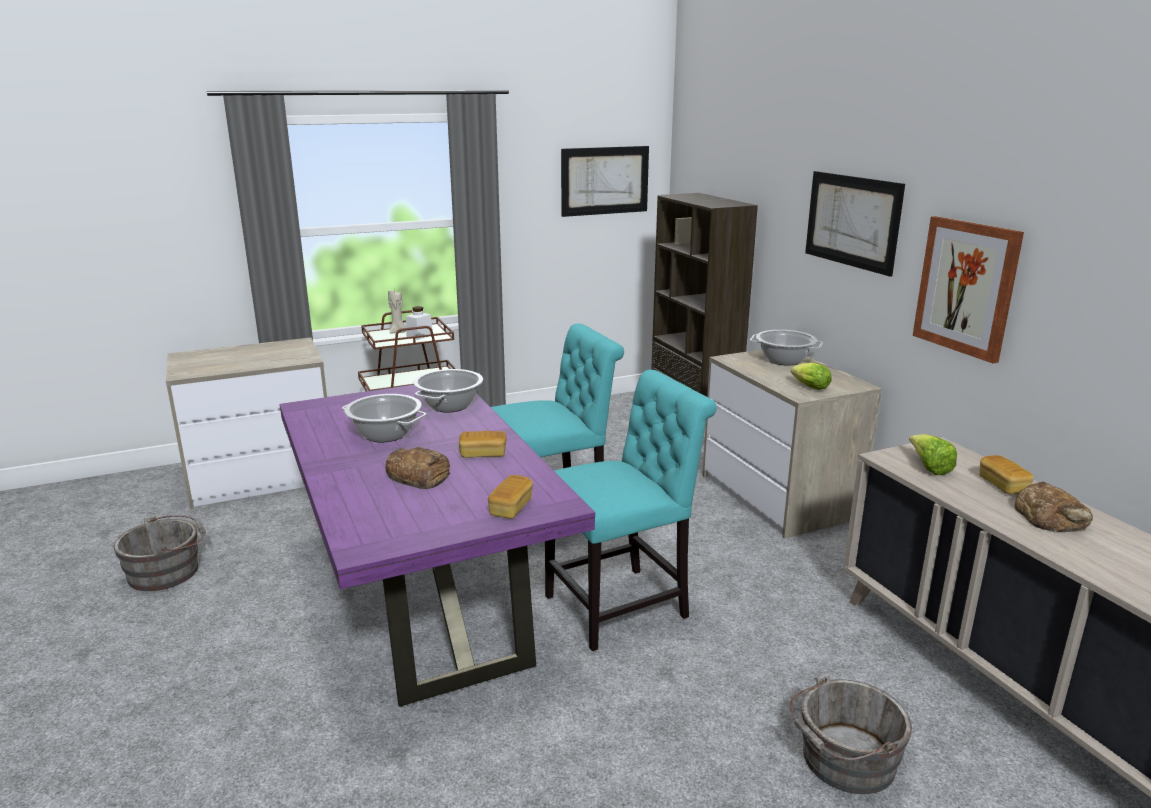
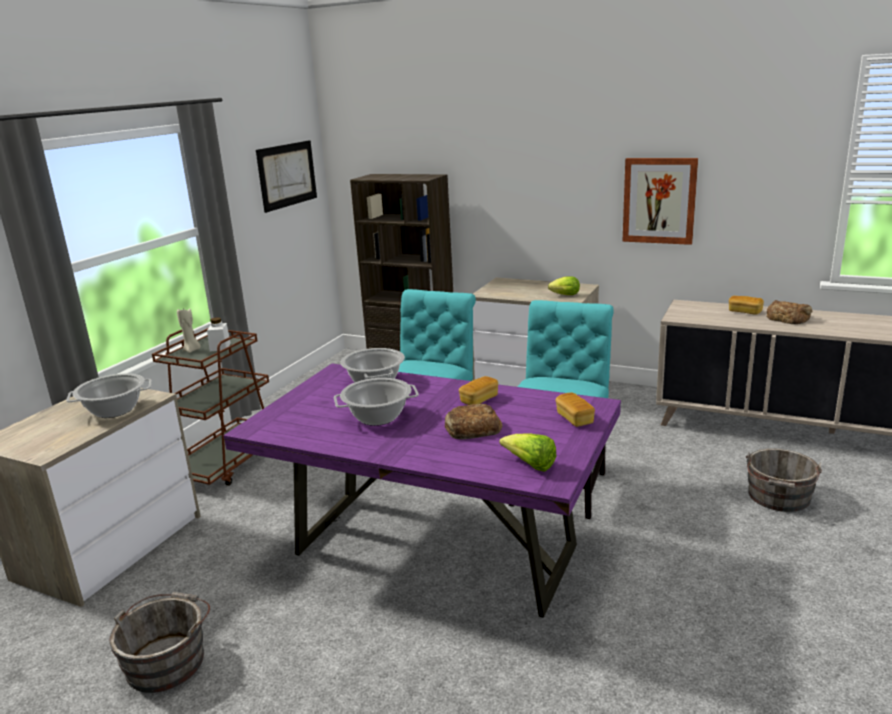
camera: 40 degrees left, 0 degrees up
cooking pot [750,330,823,365] -> cooking pot moved to [66,373,152,418]
picture [805,171,905,277] -> none
lettuce [909,434,957,475] -> lettuce moved to [499,433,556,472]

